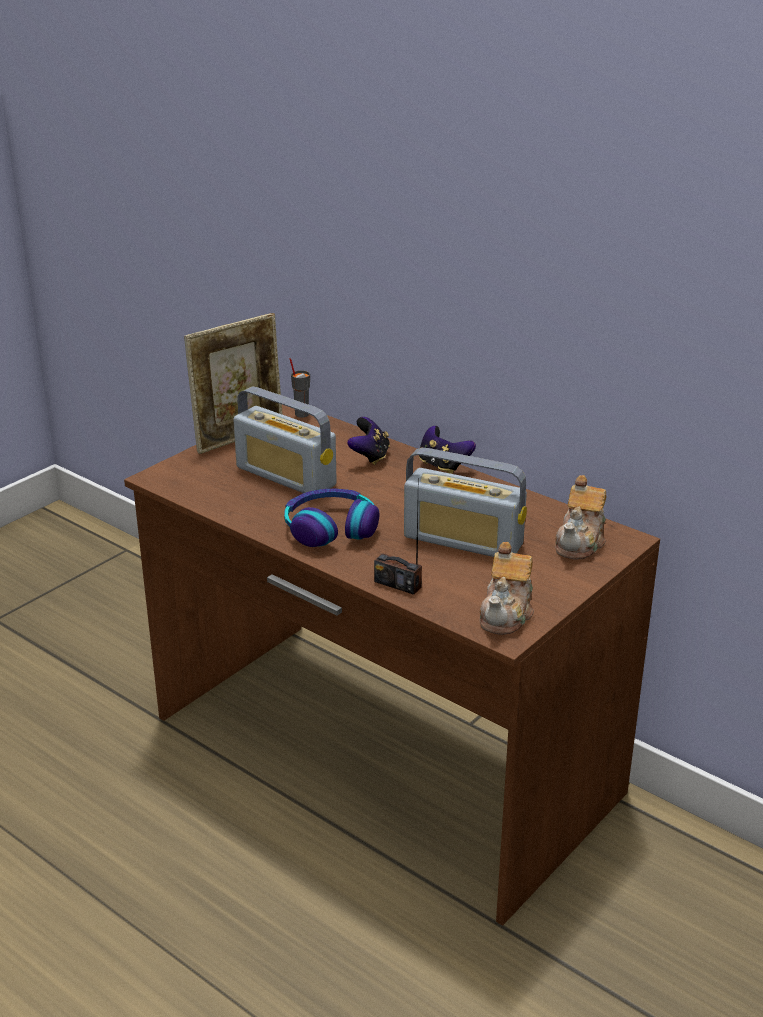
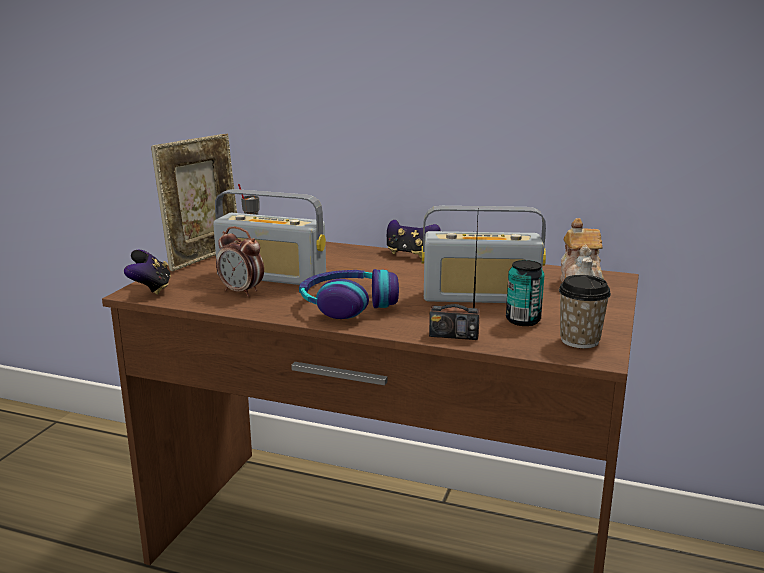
camera: 20 degrees left, 10 degrees down
game controller [347,417,390,465] -> game controller moved to [124,250,171,295]
teapot [479,542,534,635] -> cup [559,275,611,348]
none -> alarm clock [216,227,264,297]
none -> can [506,260,544,326]

